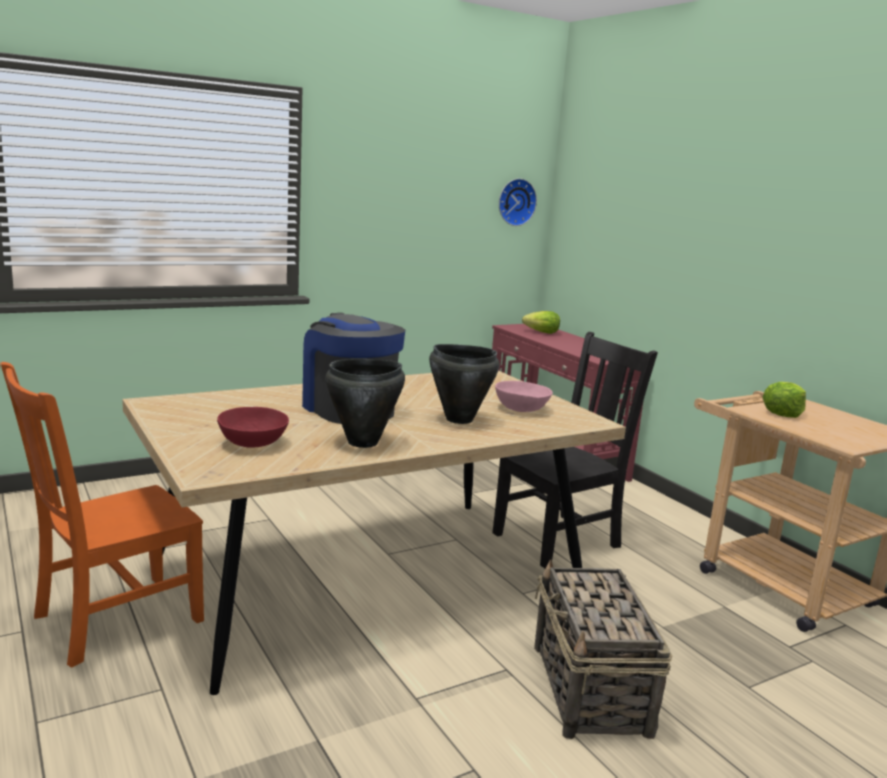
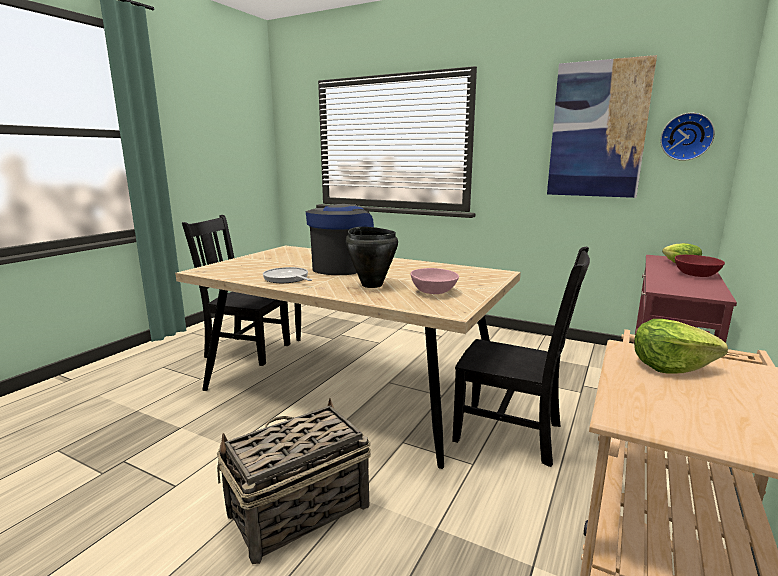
camera: 60 degrees right, 0 degrees up
orange chair [1,362,204,667] -> black chair [182,215,290,366]
red bowl [217,407,289,448] -> red bowl moved to [675,255,725,277]
black cooking pot [325,359,405,448] -> frying pan [263,267,312,283]
none -> picture [547,55,657,198]

